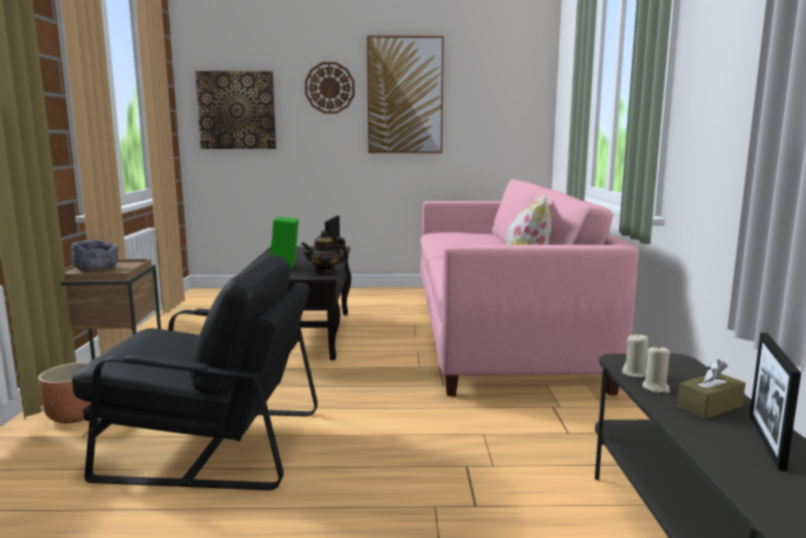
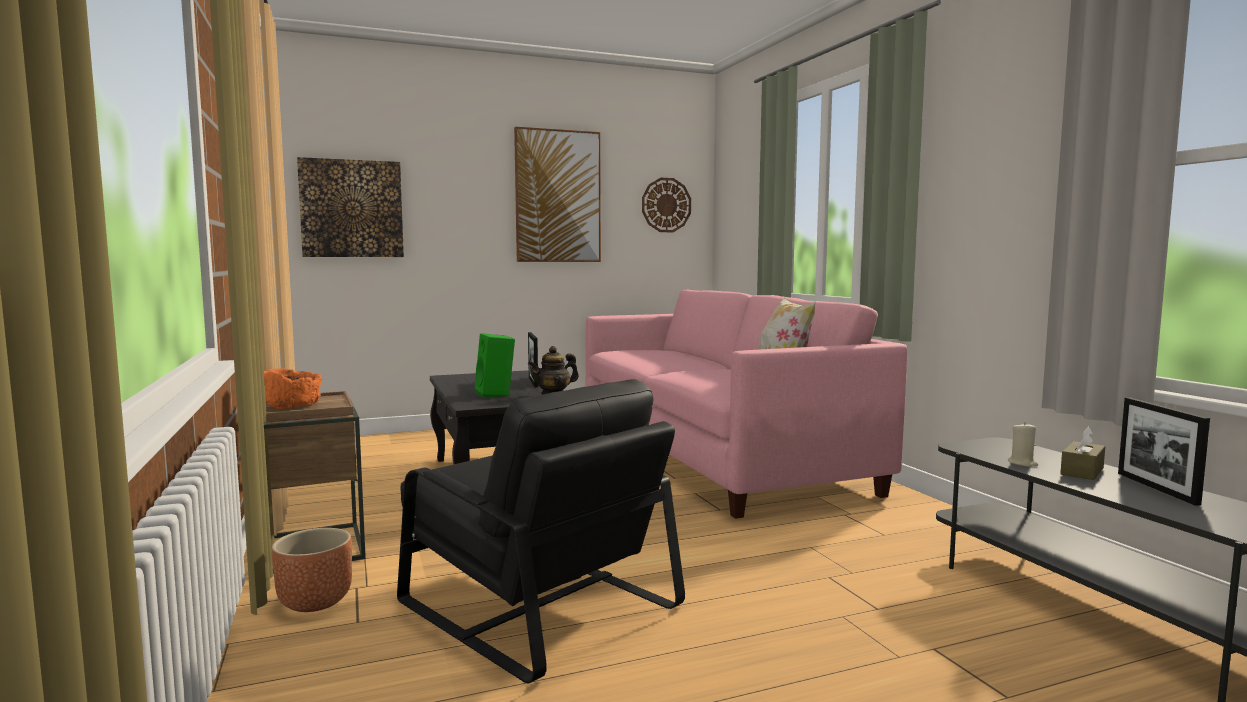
camera: 20 degrees left, 5 degrees down
grey bowl [70,240,118,271] -> orange bowl [264,368,322,409]
black armchair [72,254,318,490] -> black armchair turned 60 degrees clockwise [397,379,685,684]
wall clock [305,62,355,114] -> wall clock moved to [642,178,691,232]
beige candle [622,333,648,378] -> none

